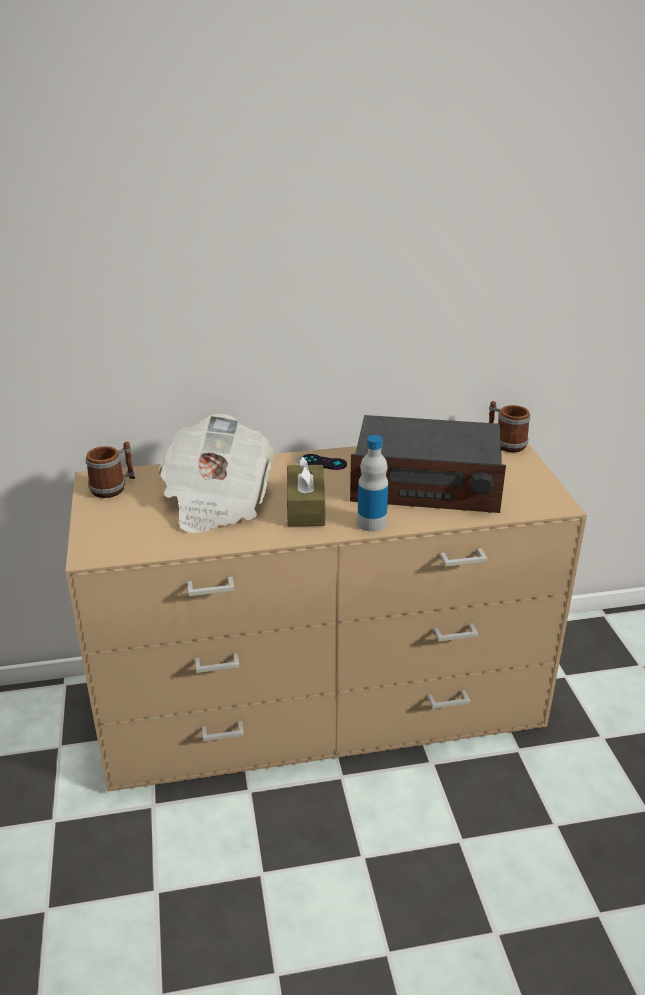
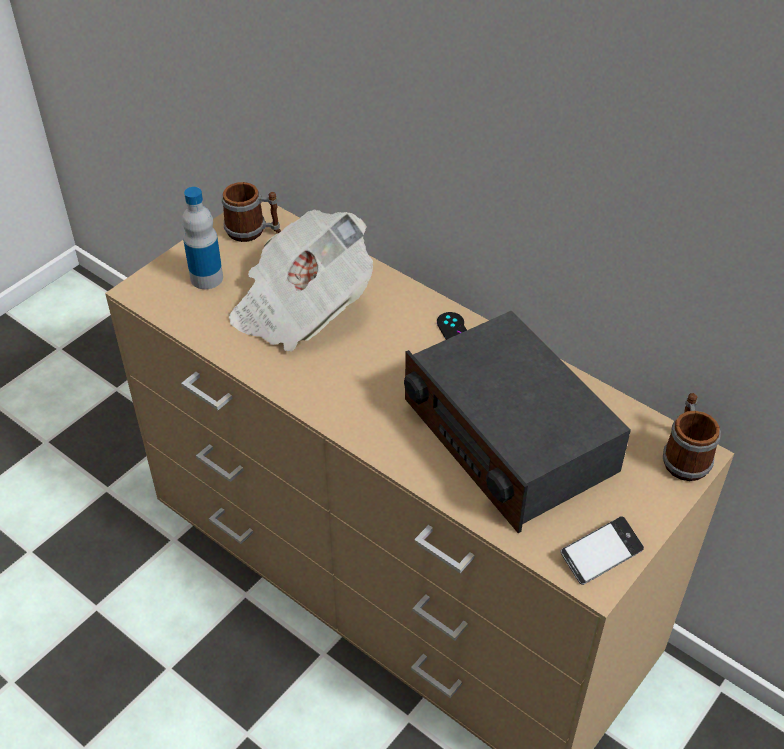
camera: 50 degrees right, 15 degrees up
brown tissue box [287,455,325,526] -> none
bottle [357,435,388,532] -> bottle moved to [182,187,223,289]
none -> phone [560,516,644,585]

